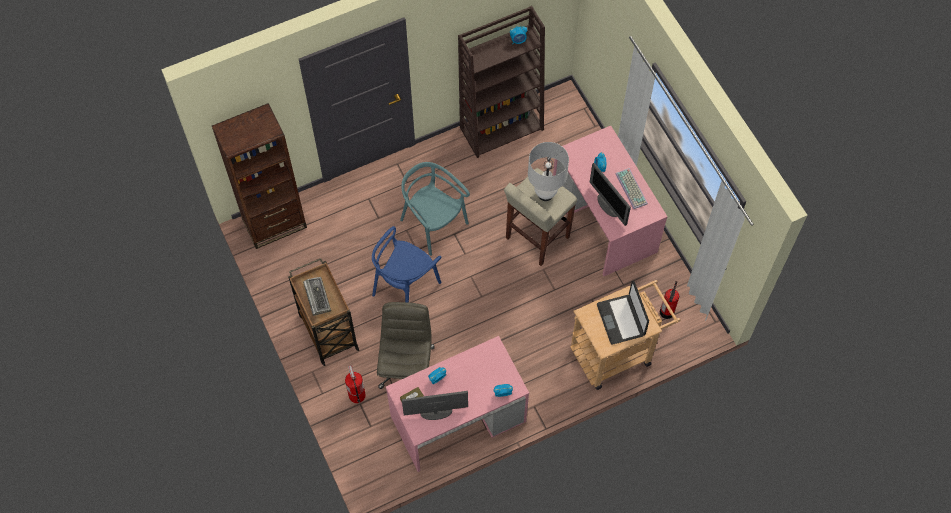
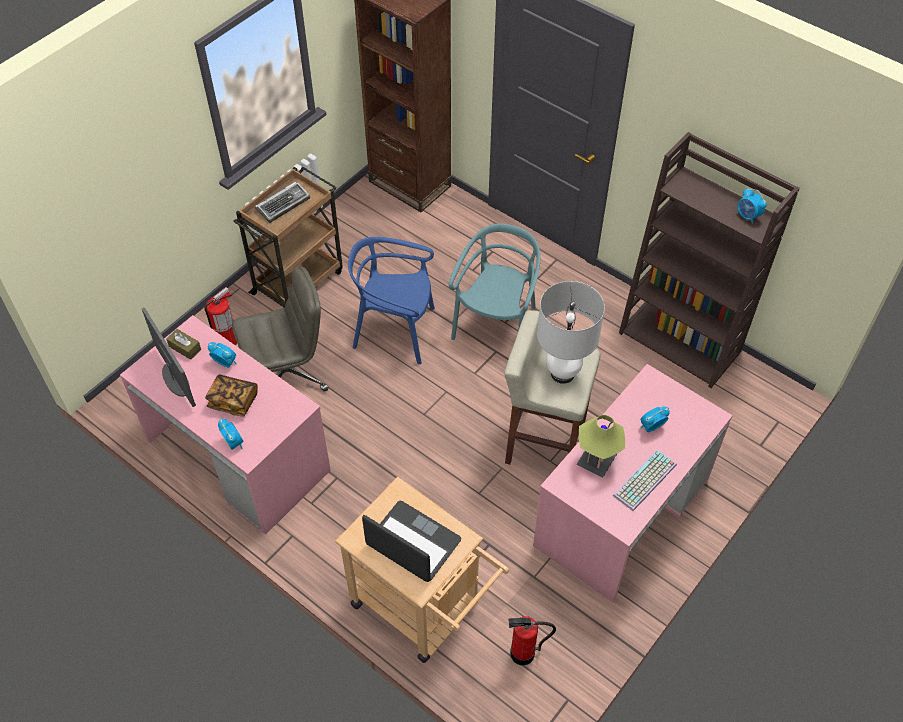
camera: 65 degrees right, 10 degrees down
monitor [590,163,631,226] -> table lamp [577,414,625,477]
laptop [597,281,649,345] -> laptop turned 75 degrees clockwise [362,501,461,582]
none -> book [205,374,258,416]

